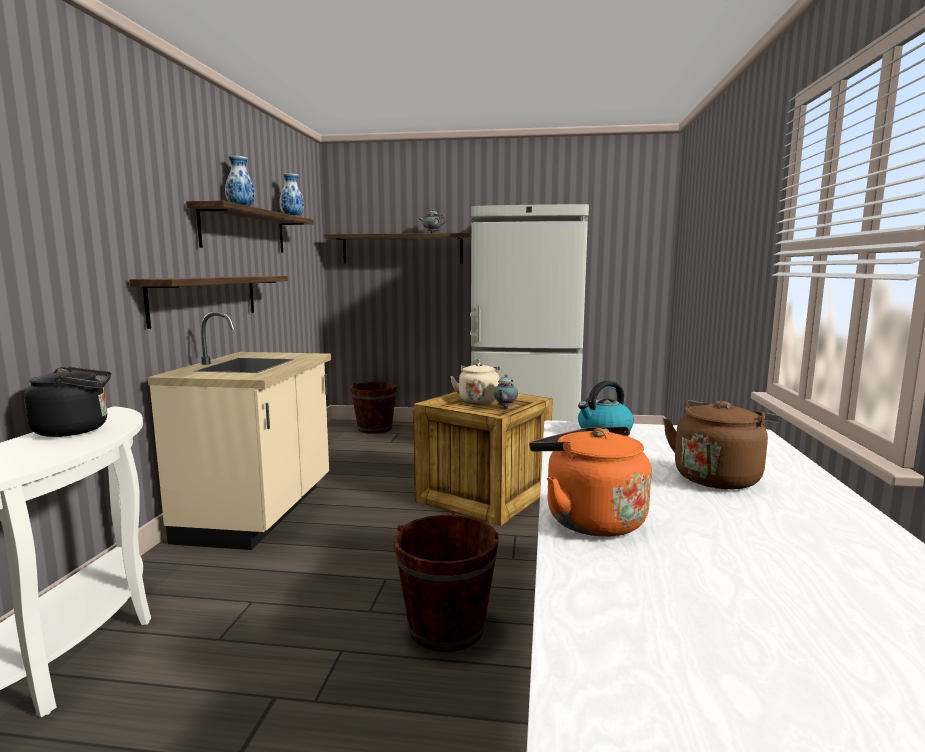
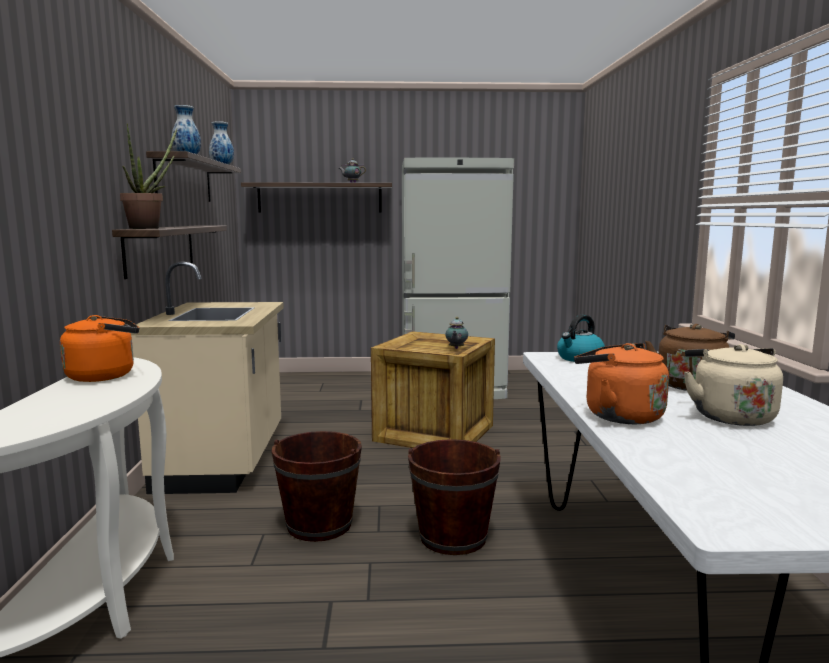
camera: 10 degrees left, 0 degrees up
black kettle [24,367,111,437] -> orange kettle [60,315,139,382]
brown bucket [350,382,397,434] -> brown bucket moved to [272,431,362,542]
beige kettle [450,363,500,404] -> beige kettle moved to [684,344,783,426]
none -> potted plant [120,123,177,229]

